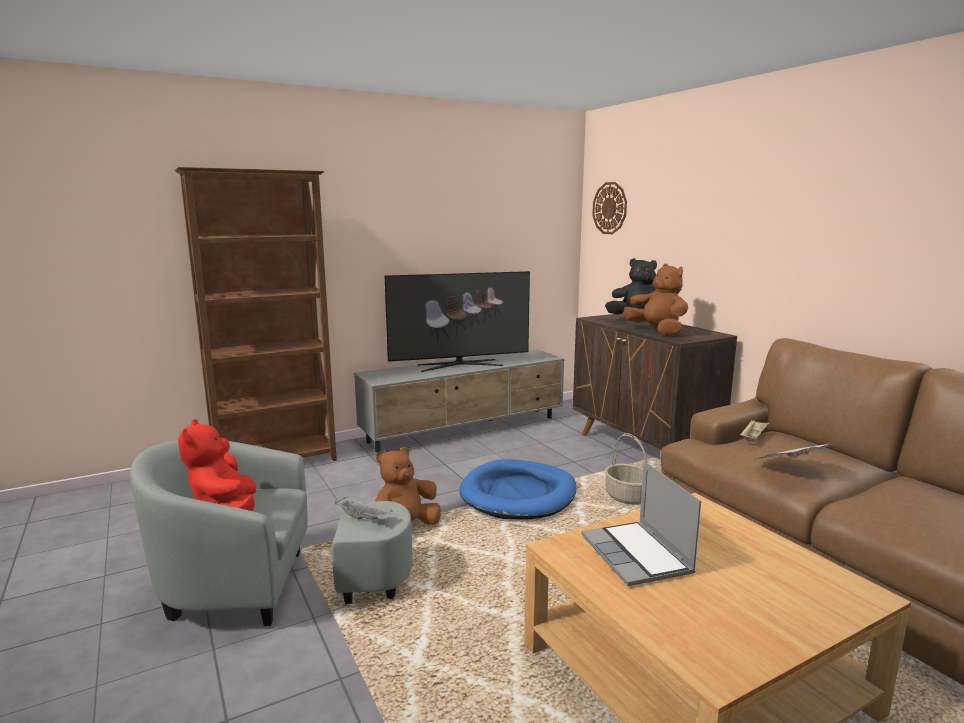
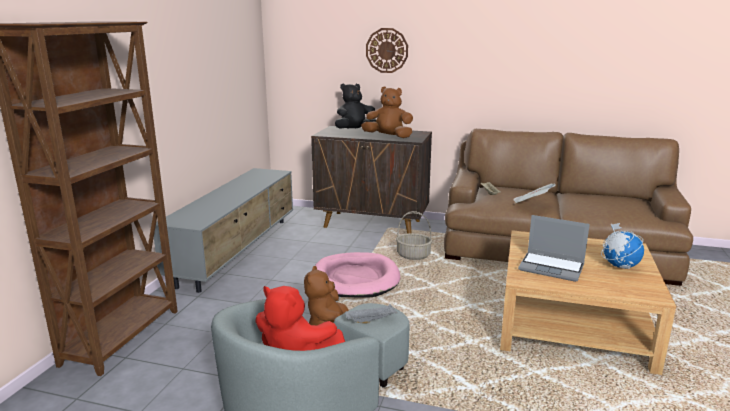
camera: 45 degrees left, 5 degrees up
television [385,271,530,372] -> none
blue dog bed [459,459,576,520] -> pink dog bed [315,252,400,297]
wall clock [592,182,627,234] -> wall clock moved to [366,28,408,73]
none -> globe [601,223,644,269]

